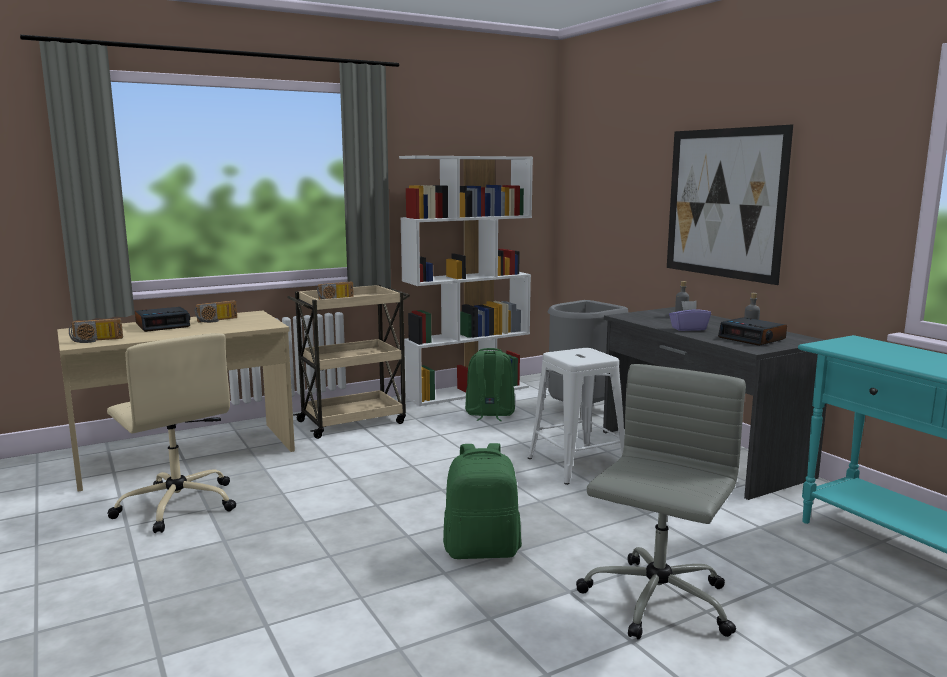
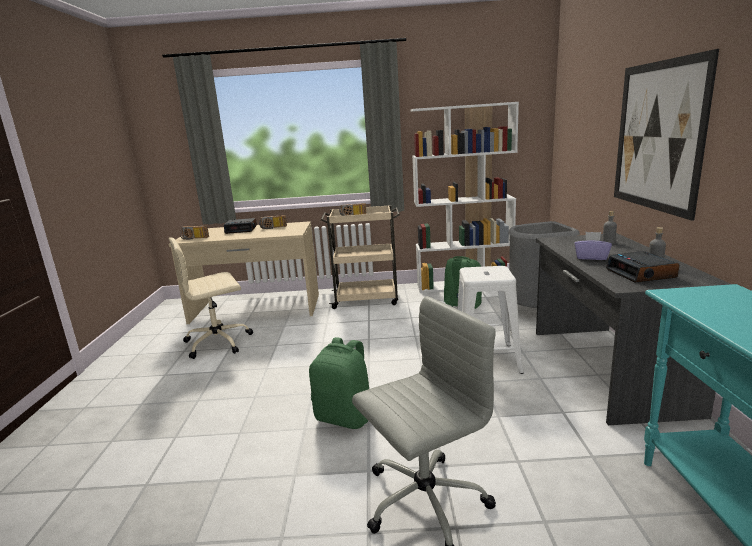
camera: 30 degrees right, 5 degrees up
beige office chair [107,333,236,533] -> beige office chair turned 75 degrees clockwise [169,237,253,359]

